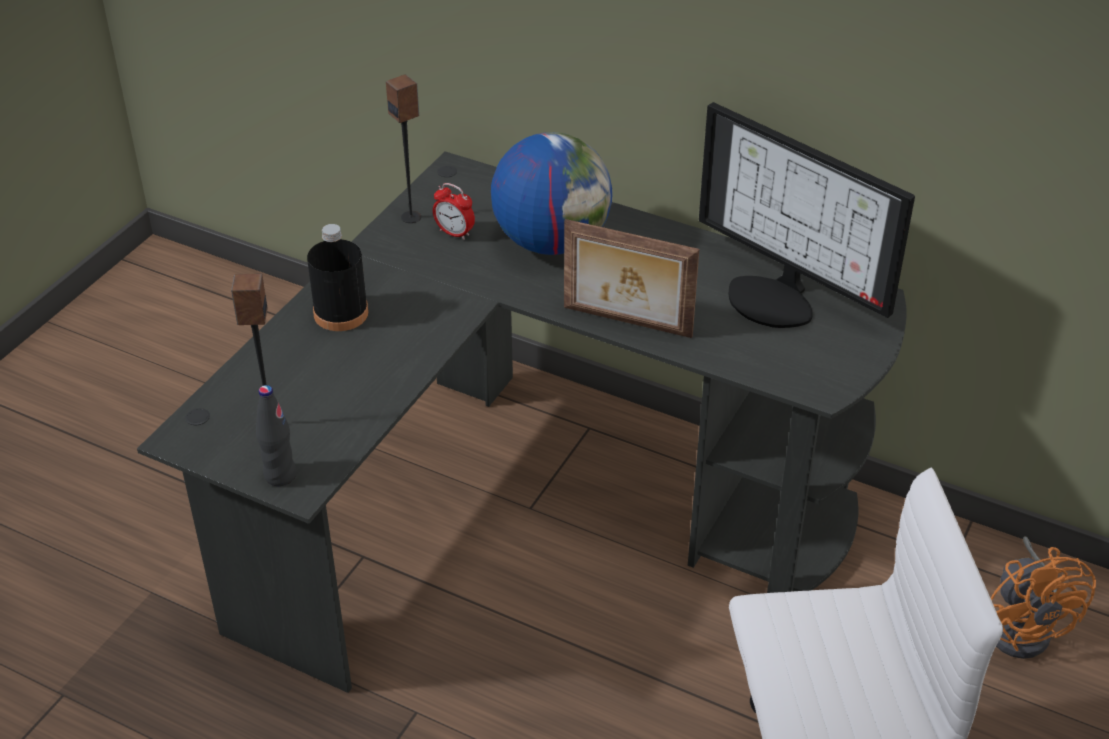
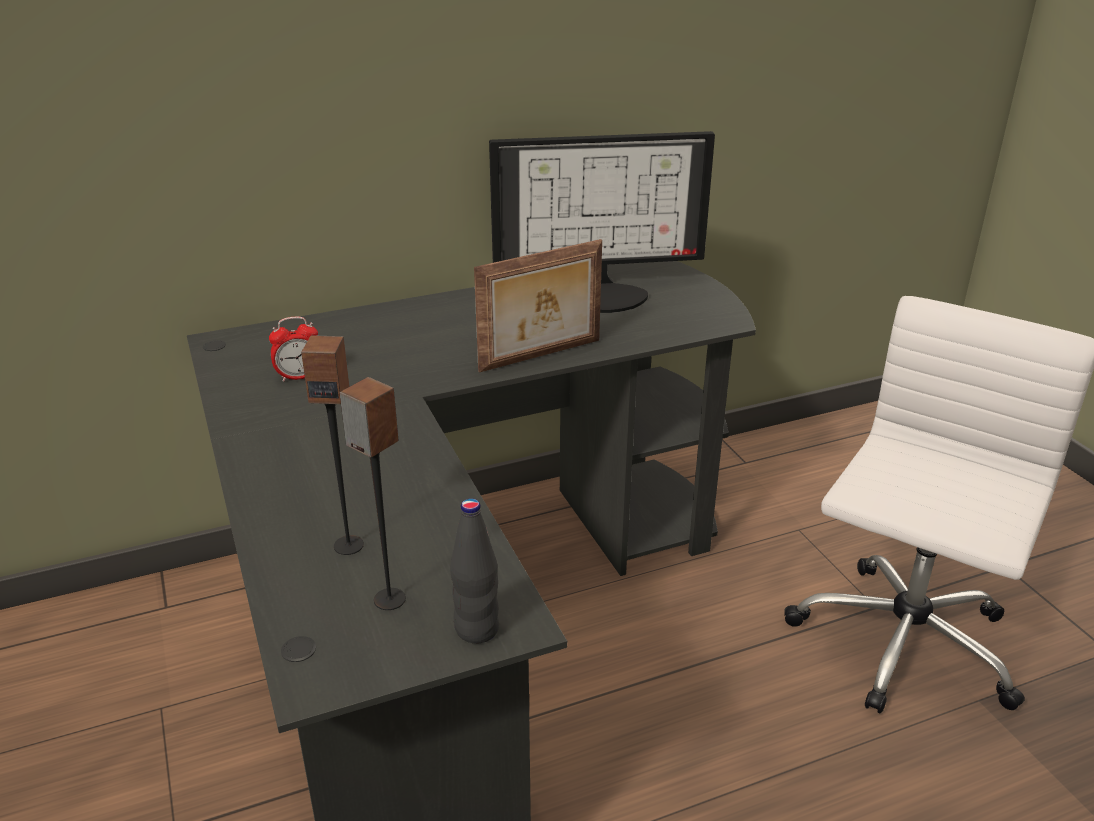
camera: 50 degrees left, 10 degrees down
black bottle [307,224,369,331] -> none
speaker [386,74,421,223] -> speaker moved to [301,335,364,555]
globe [491,132,613,255] -> none
orange fan [991,536,1096,659] -> none

